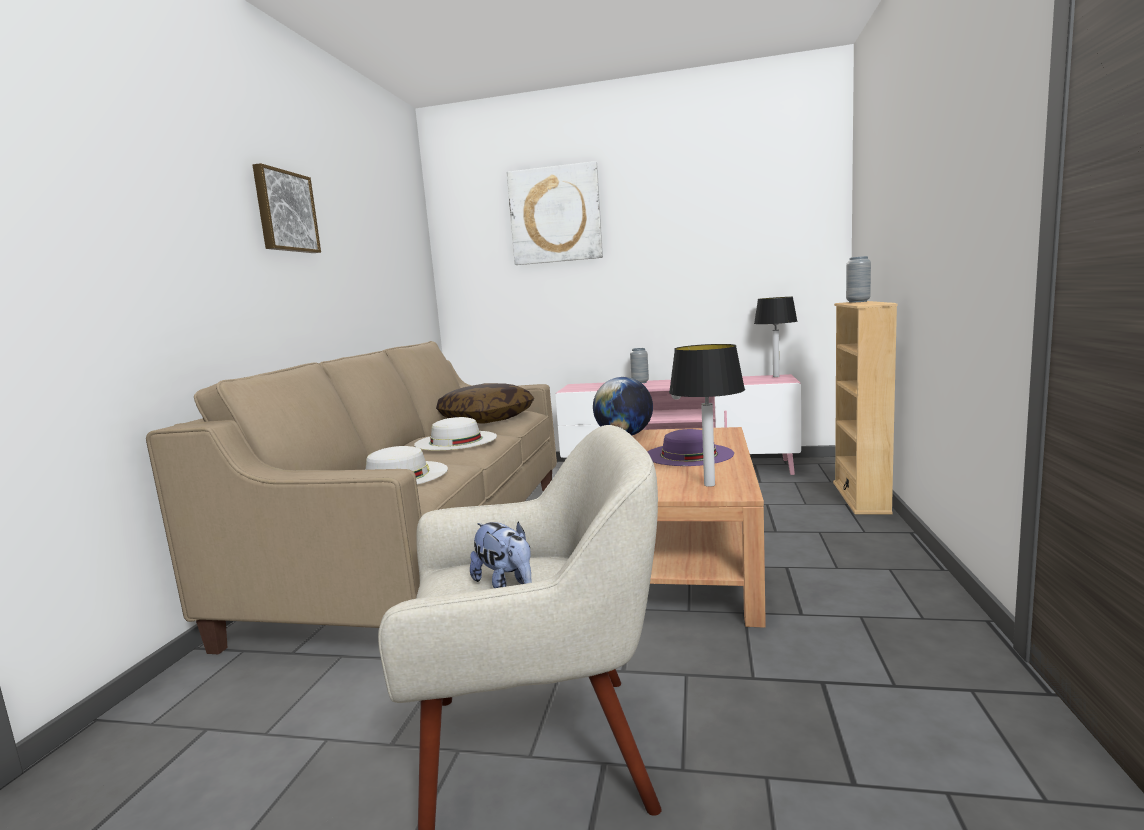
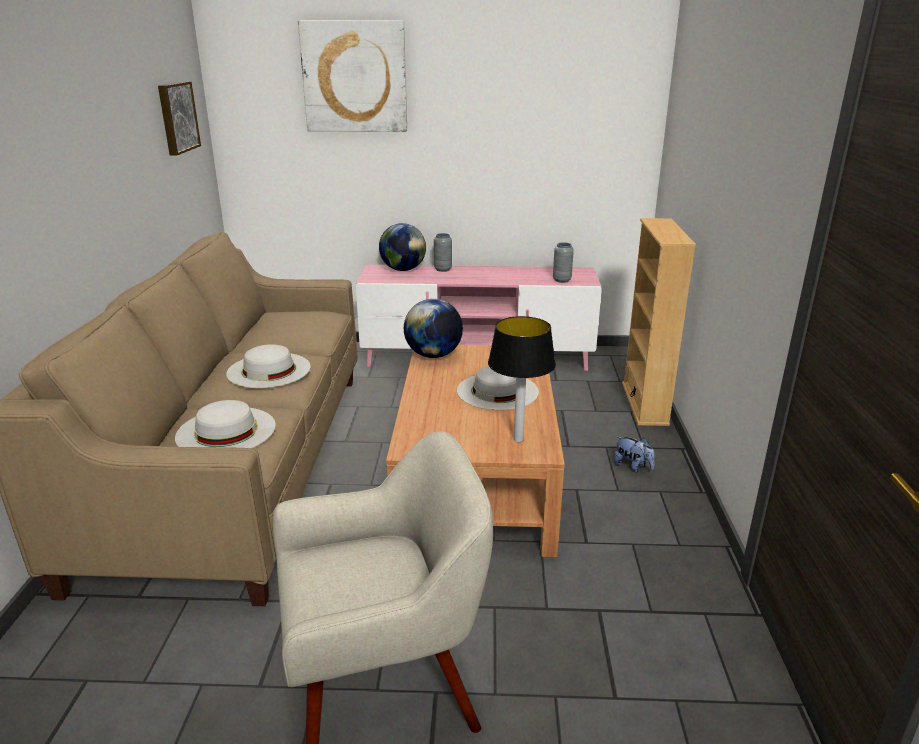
camera: 10 degrees left, 15 degrees up
picture [252,163,321,253] -> picture moved to [158,81,201,156]
pillow [436,383,534,423] -> none
plush toy [470,521,532,588] -> plush toy moved to [614,436,654,472]
purple hat [647,429,734,466] -> white hat [457,366,539,410]
table lamp [754,297,797,377] -> none
grey vase [846,256,871,303] -> grey vase moved to [553,242,574,283]
none -> globe [379,223,426,271]

